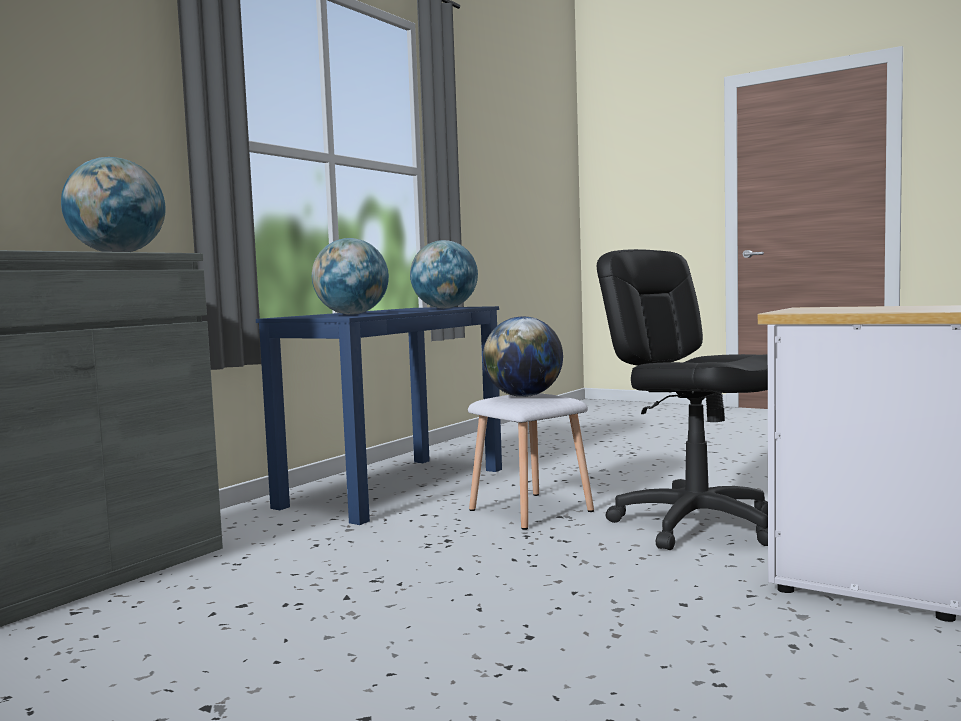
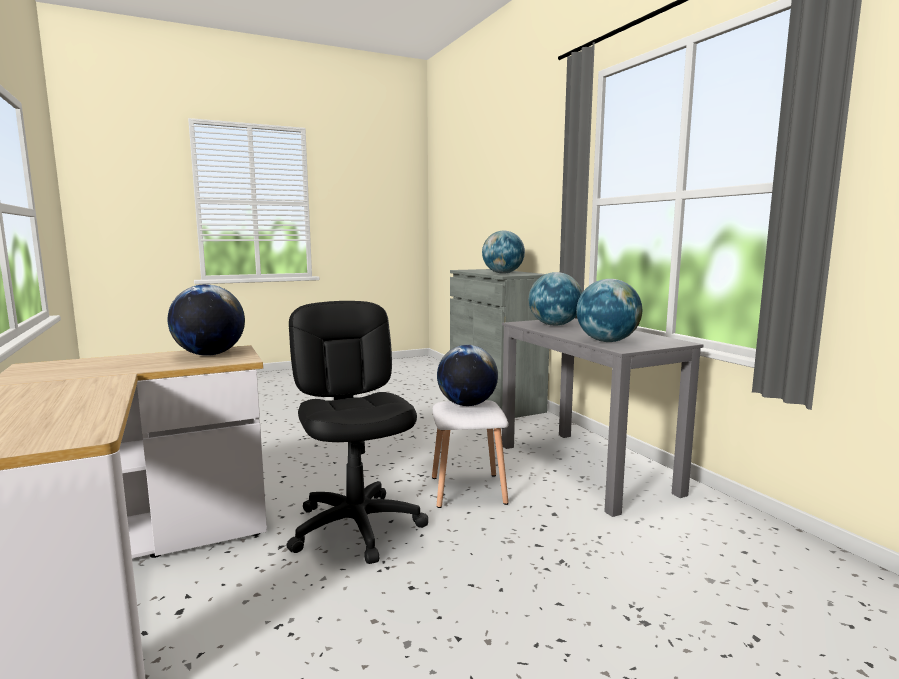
camera: 120 degrees right, 5 degrees up
blue desk [256,306,502,525] -> grey desk [502,318,704,517]
black office chair [597,249,768,550] -> black office chair turned 105 degrees counterclockwise [286,301,428,564]
none -> globe [168,284,245,356]

